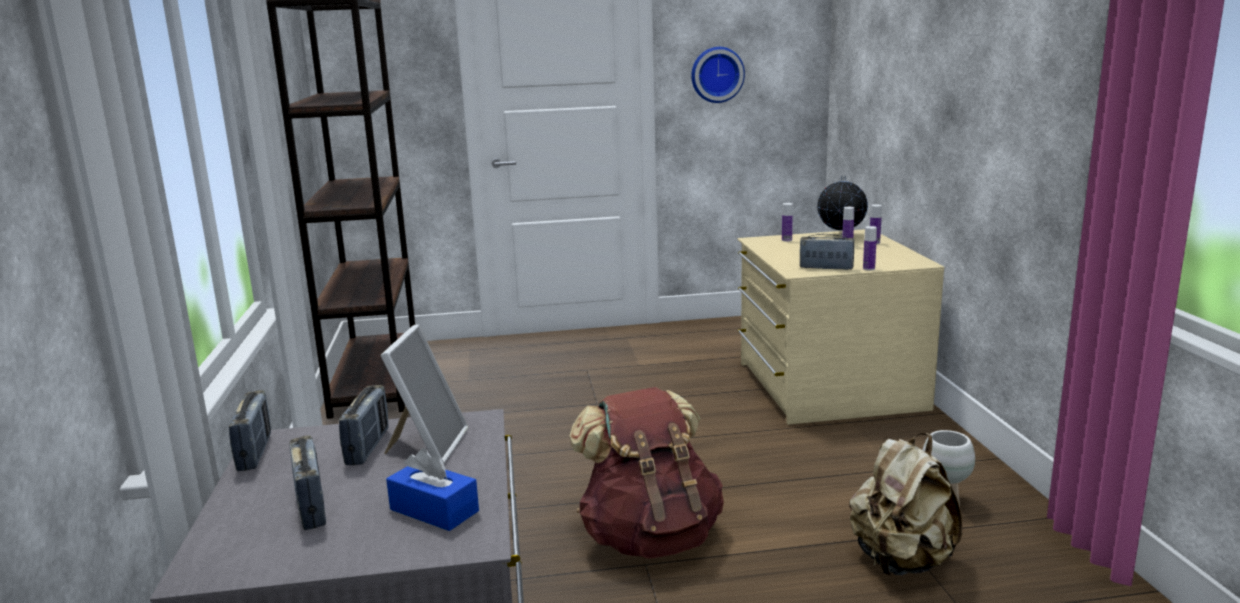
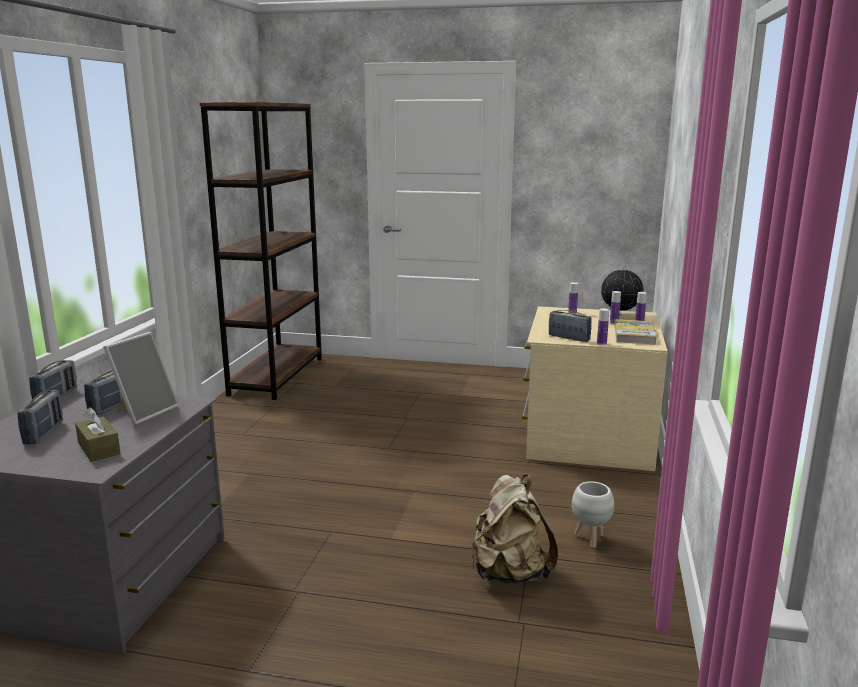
camera: 20 degrees right, 0 degrees up
blue tissue box [386,448,479,531] -> brown tissue box [75,407,121,462]
brown backpack [569,387,724,559] -> none
wall clock [691,47,745,103] -> none
none -> book [615,319,656,344]

